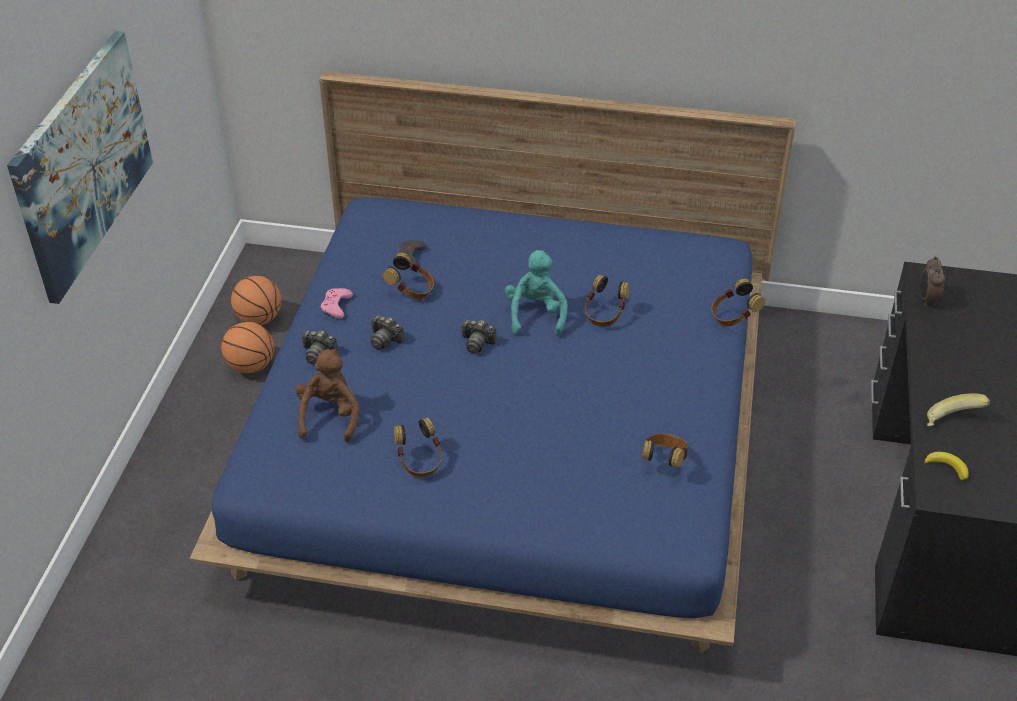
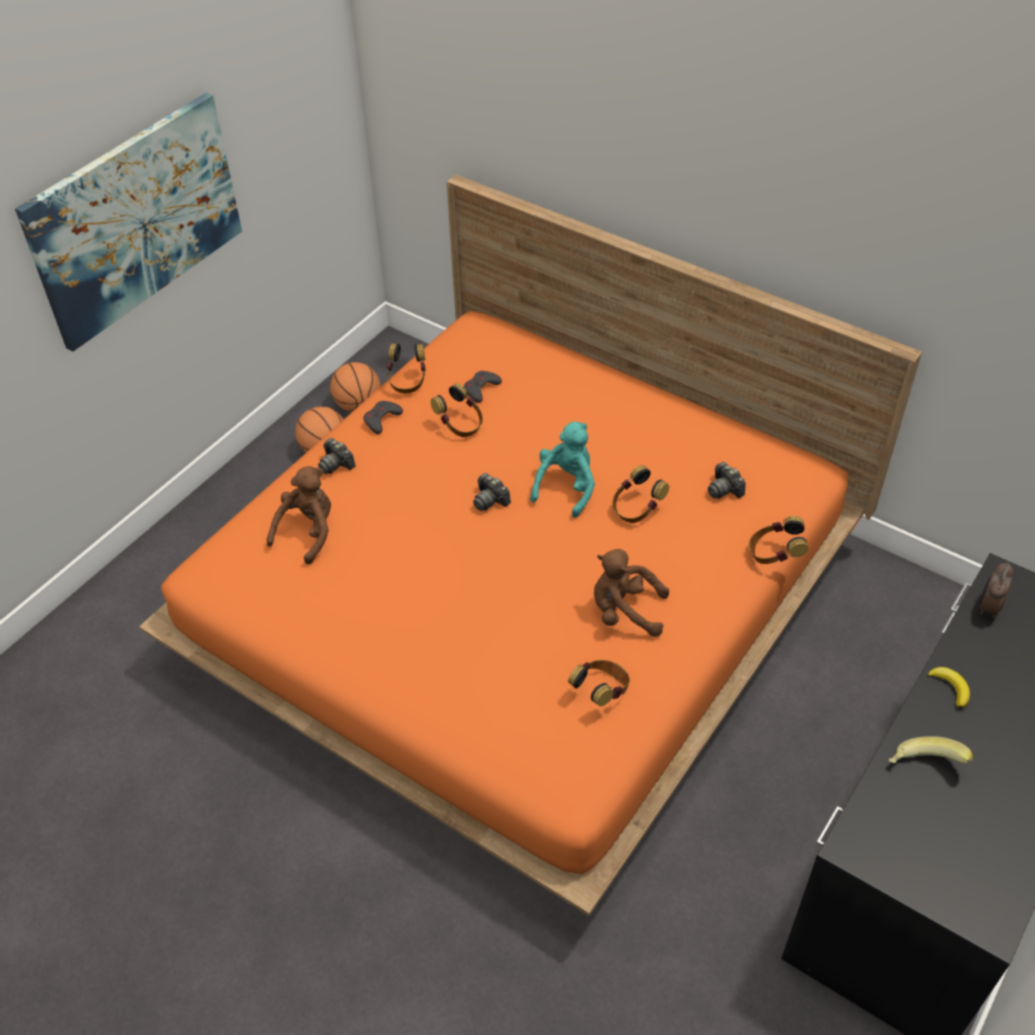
camera: 25 degrees right, 5 degrees up
blue bed [190,71,795,653] -> orange bed [139,175,922,916]
pink game controller [321,288,353,319] -> grey game controller [363,401,403,434]
camera [371,315,405,350] -> camera moved to [708,462,746,499]
headphones [394,417,442,477] -> headphones moved to [387,344,426,393]
banana [924,452,969,481] -> banana moved to [927,667,970,708]
none -> brown plush toy [594,549,669,637]

